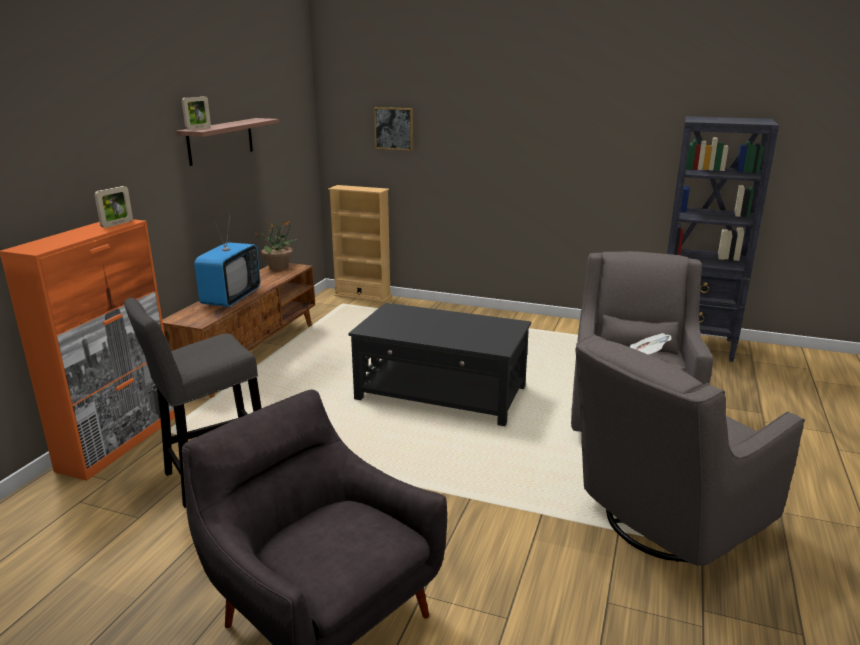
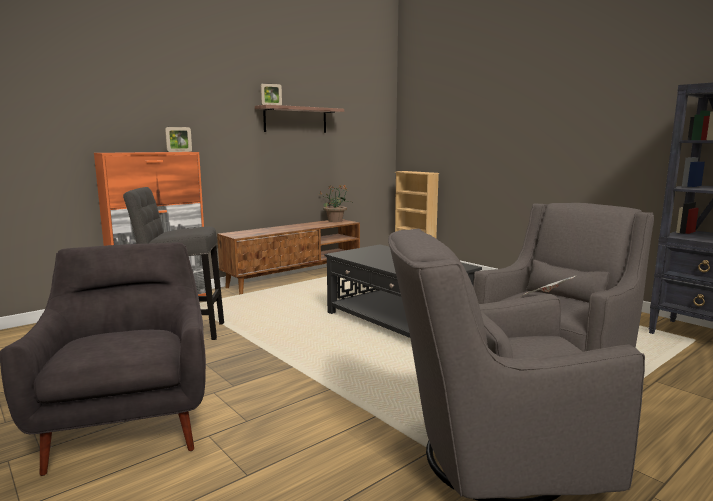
camera: 30 degrees right, 10 degrees down
television [194,213,261,307] -> none
picture [374,107,413,151] -> none

